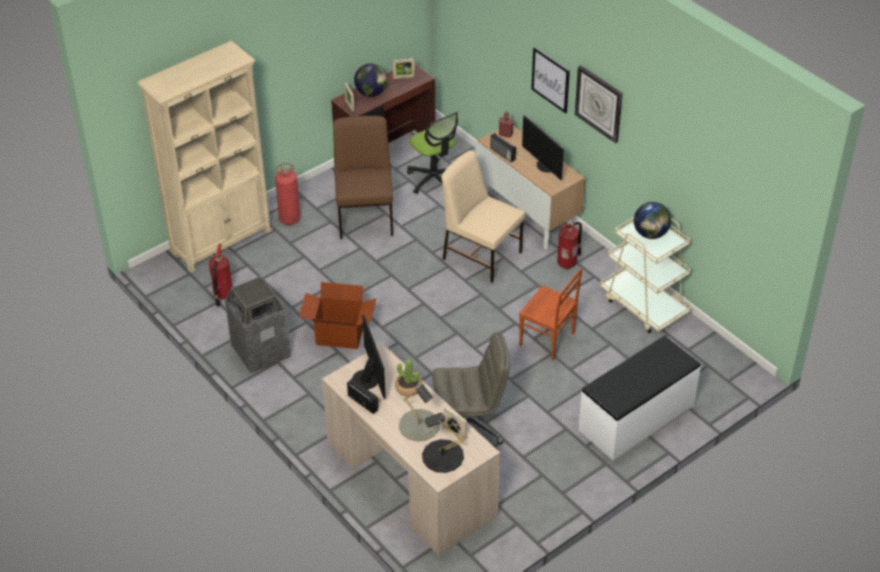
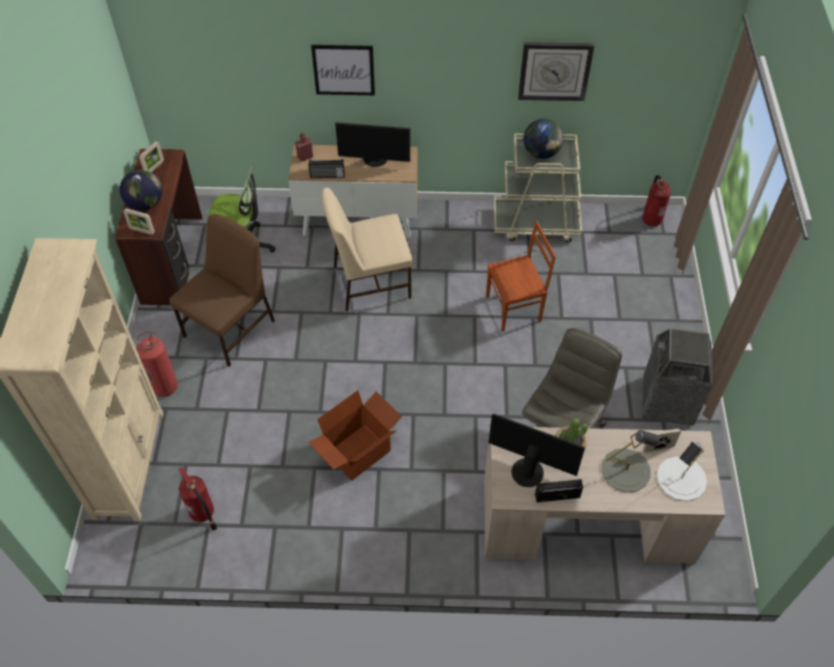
camera: 50 degrees left, 10 degrees up
trash can [225,276,291,373] -> trash can moved to [642,328,712,425]
brown chair [333,116,393,239] -> brown chair turned 90 degrees clockwise [169,214,275,367]
black table lamp [422,413,464,473] -> white table lamp [657,441,707,501]
fire extinguisher [557,222,582,269] -> fire extinguisher moved to [642,175,671,227]
wall clock [575,65,623,143] -> wall clock moved to [518,42,594,101]
white bench [578,336,701,460] -> none

